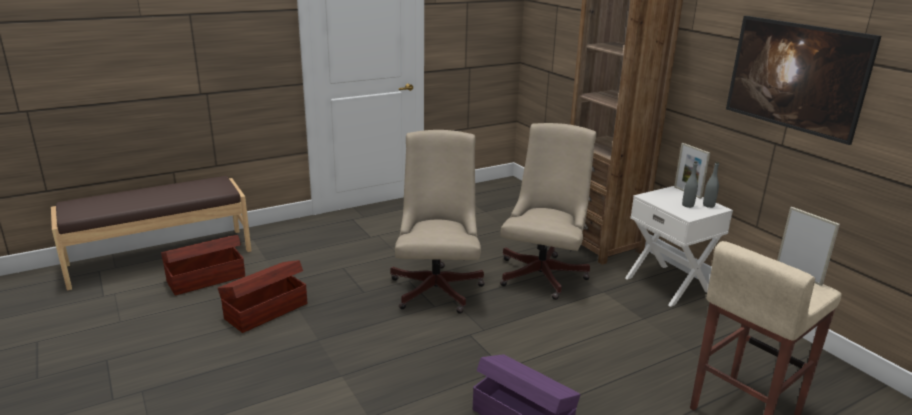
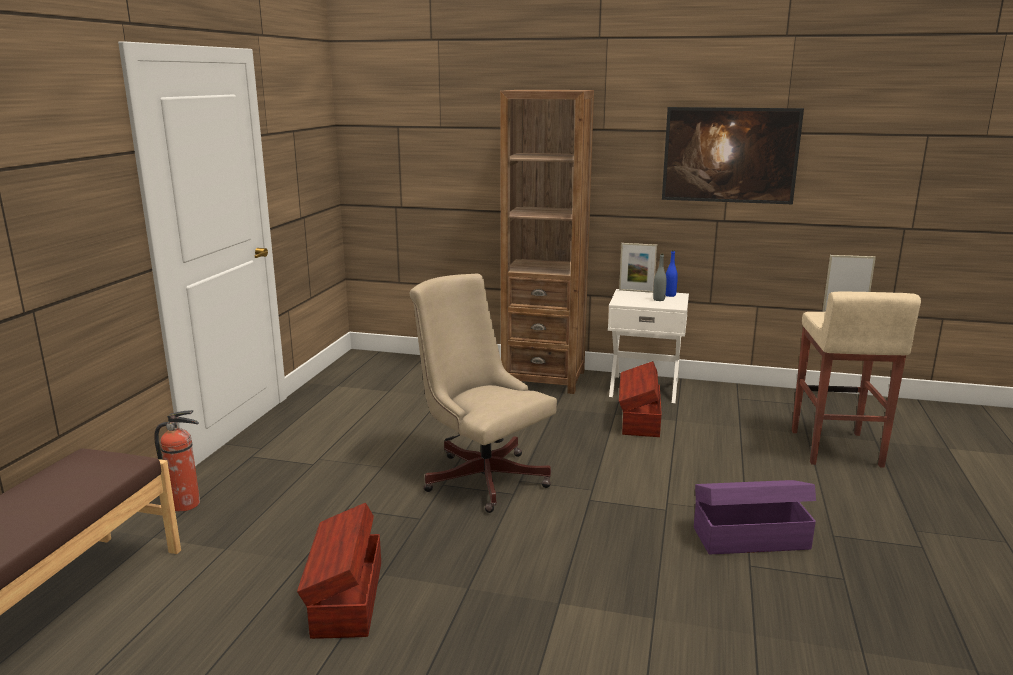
camera: 45 degrees left, 5 degrees down
brown storage box [161,235,245,296] -> brown storage box moved to [619,361,662,437]
beige office chair [500,123,597,300] -> none
grey bottle [703,162,719,208] -> blue bottle [665,250,678,297]
none -> fire extinguisher [154,410,200,511]

